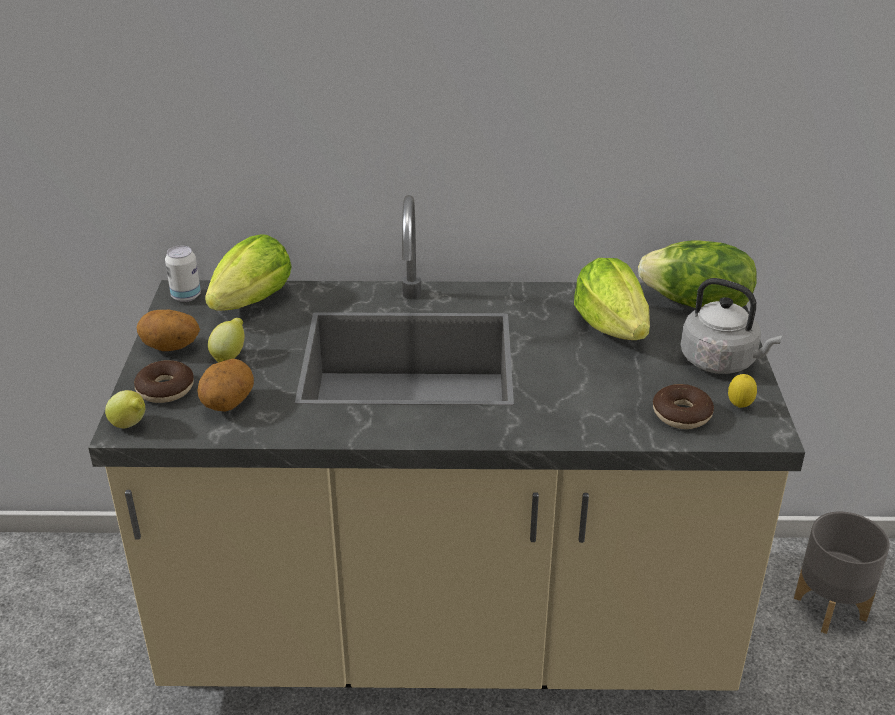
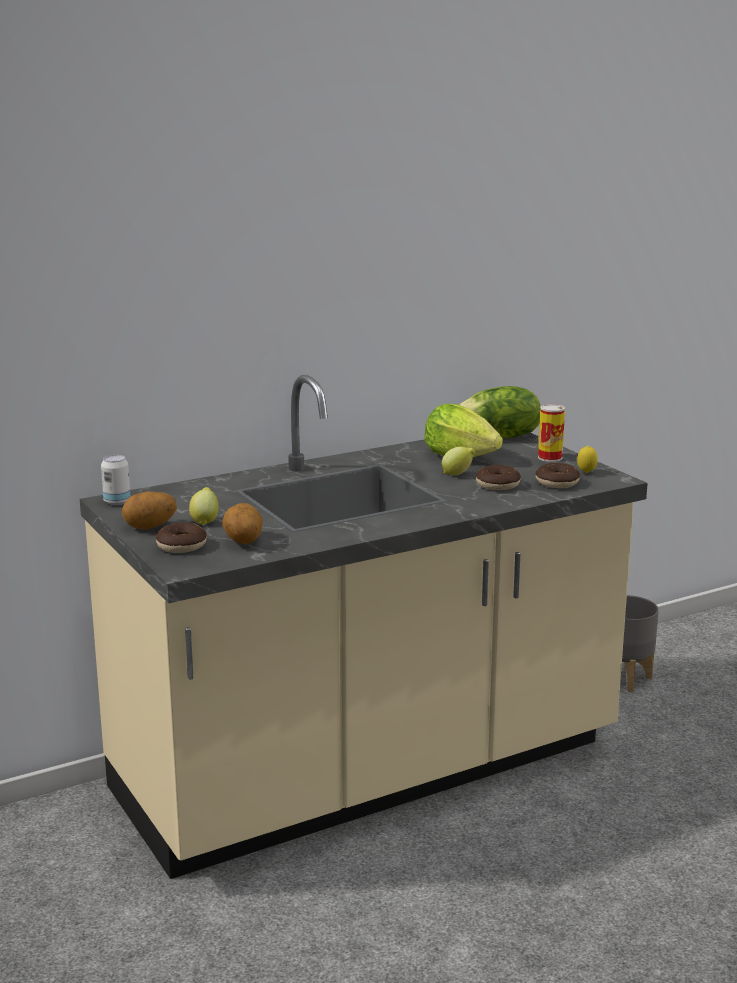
camera: 30 degrees left, 15 degrees down
lemon [105,390,145,429] -> lemon moved to [442,447,476,476]
lettuce [205,234,292,311] -> none
grey kettle [681,278,782,374] -> can [538,404,565,462]
none -> donut [476,465,521,490]

